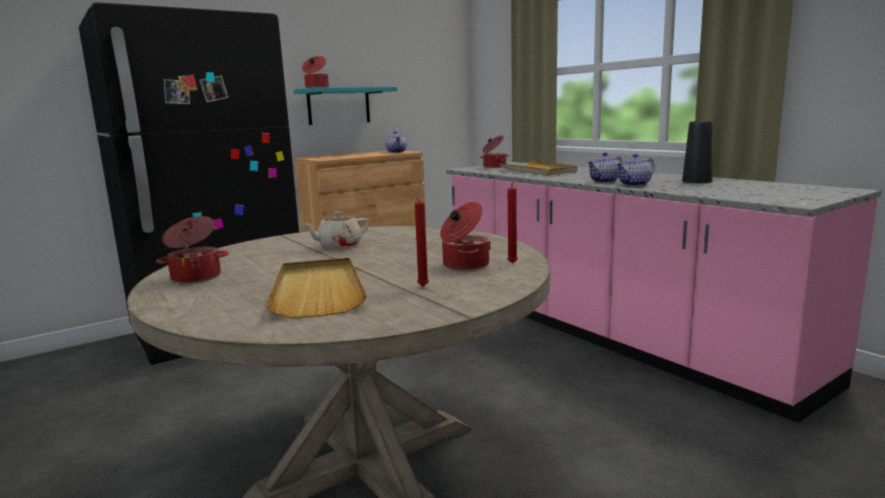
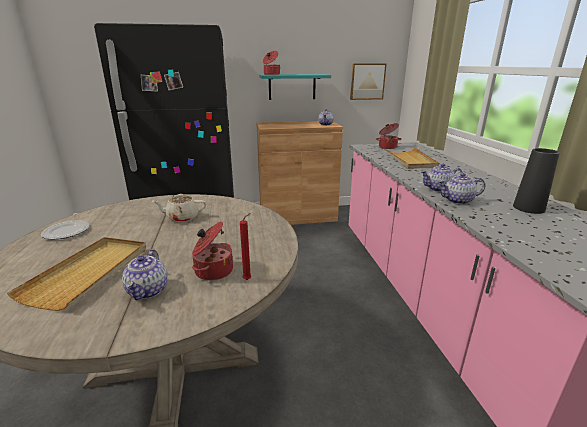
camera: 25 degrees right, 10 degrees up
cooking pot [156,216,229,284] -> plate [41,220,89,240]
red candle [414,192,429,287] -> teapot [122,249,168,300]
none -> picture [350,63,387,100]

